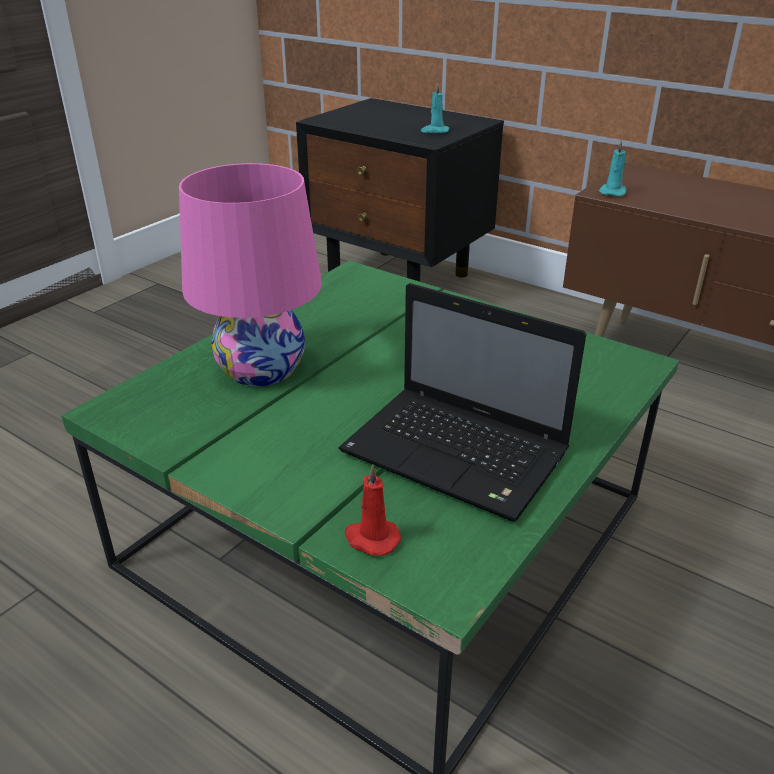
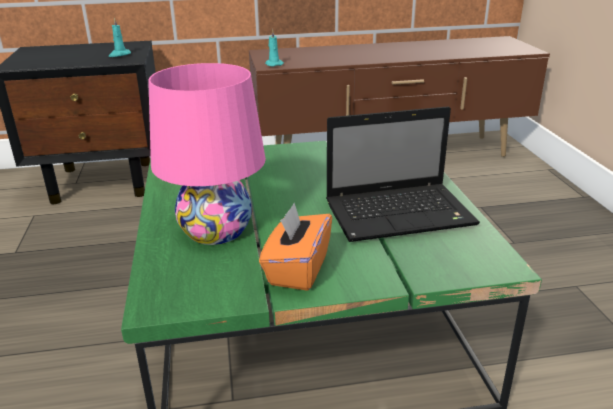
camera: 45 degrees left, 5 degrees down
red candle [345,464,401,556] -> none
none -> orange tissue box [259,203,332,291]

